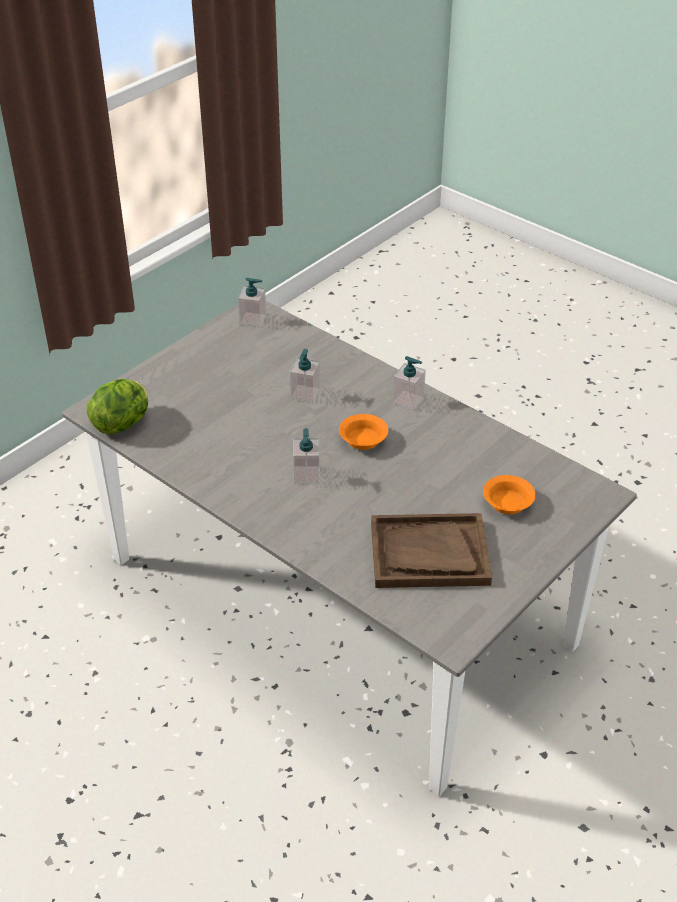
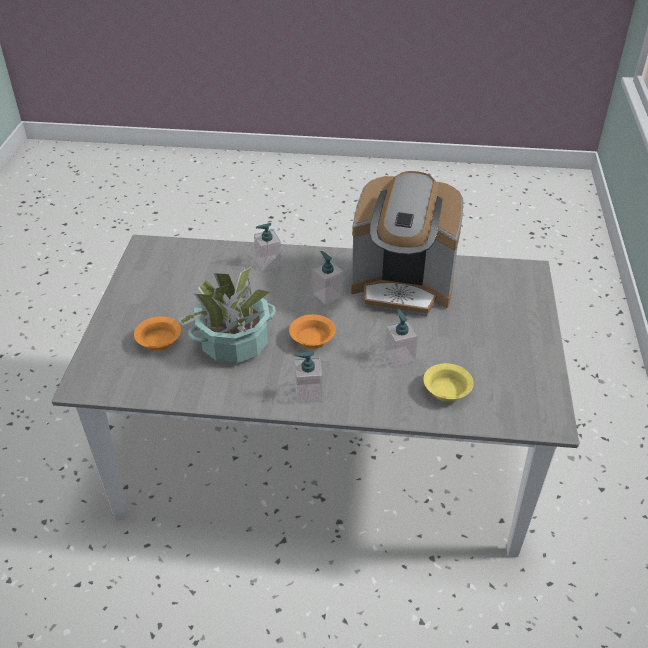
camera: 145 degrees right, 0 degrees up
lettuce [87,379,148,435] -> none
soap dispenser [238,278,266,327] -> soap dispenser moved to [254,223,282,271]
brown tray [371,513,492,588] -> none
none -> potted plant [178,266,276,364]
none -> coffee machine [351,171,463,317]
none -> yellow bowl [423,363,474,402]

